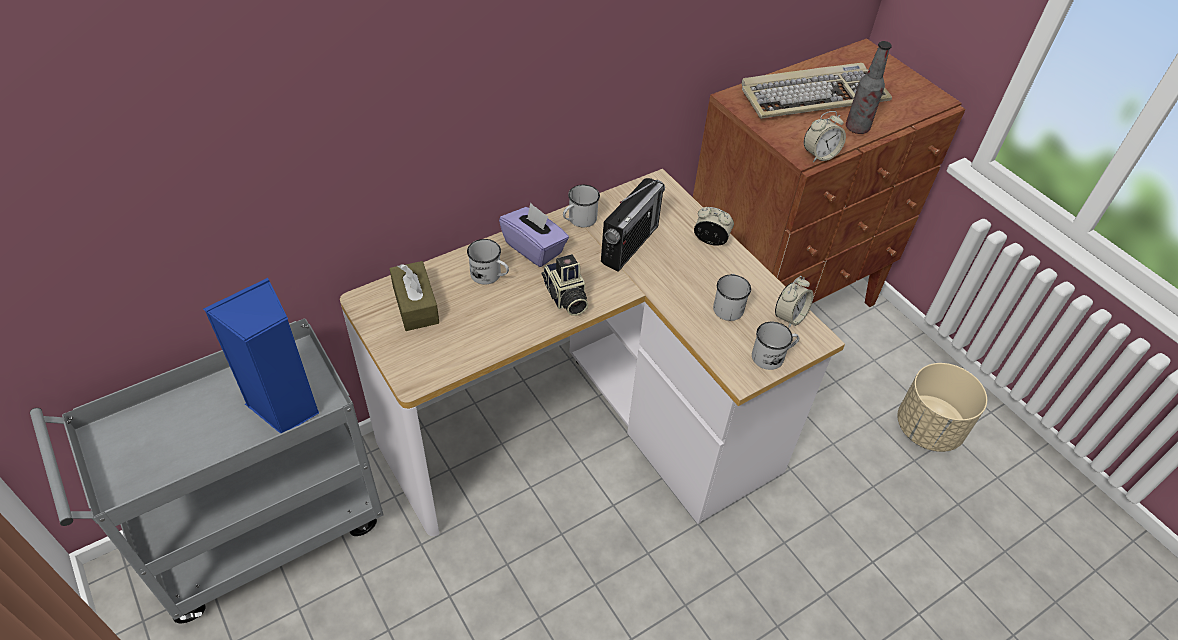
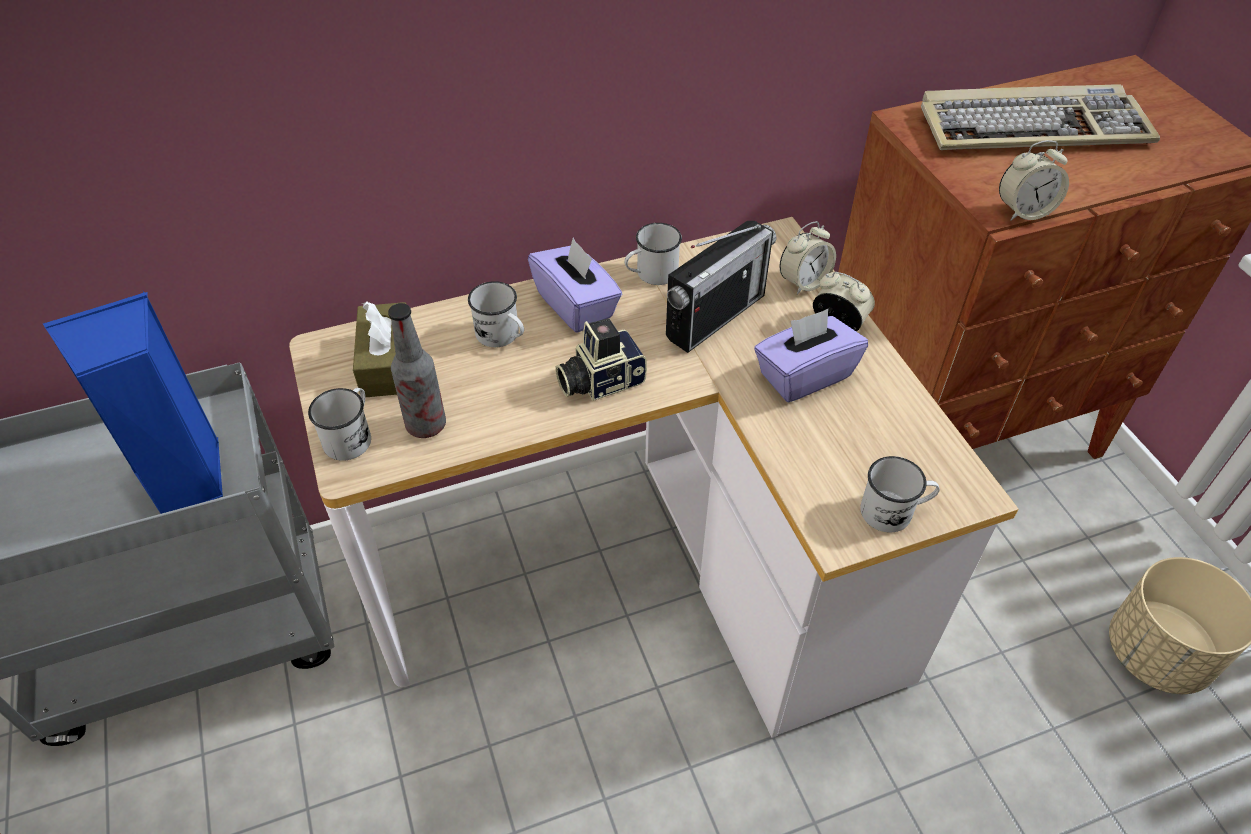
camera: 15 degrees right, 0 degrees up
camera [542,254,589,316] -> camera turned 75 degrees clockwise [555,318,647,401]
white mug [713,274,751,321] -> white mug moved to [308,388,371,461]
alarm clock [775,276,814,329] -> alarm clock moved to [779,221,836,295]
bottle [846,41,892,134] -> bottle moved to [388,303,446,438]
none -> purple tissue box [754,309,868,402]

